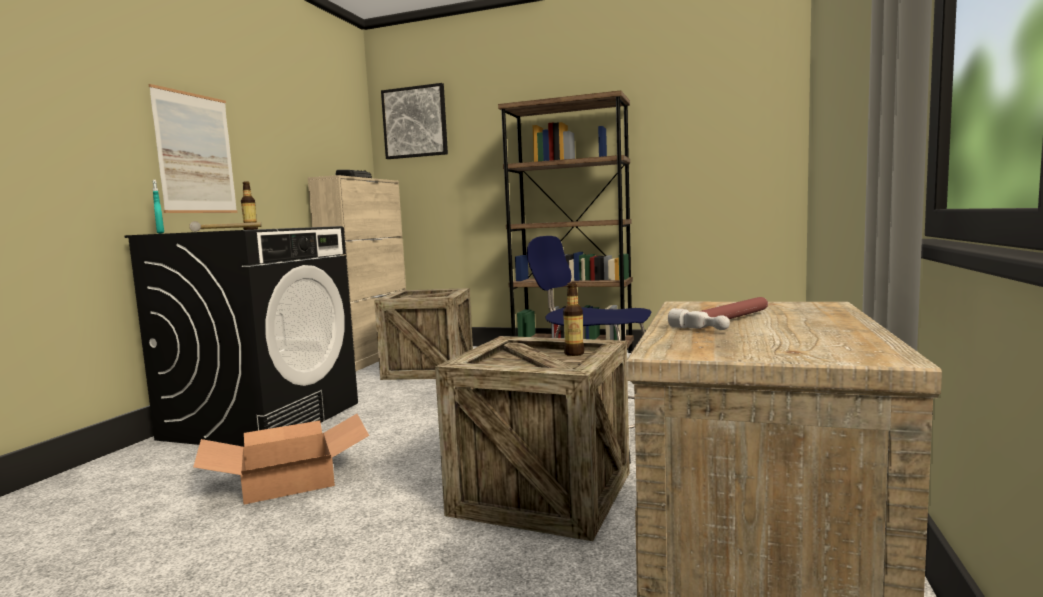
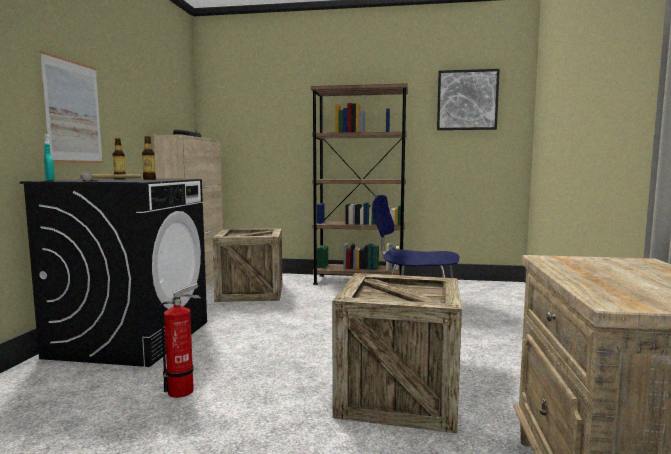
camera: 10 degrees left, 0 degrees up
cardboard box [193,414,369,505] -> fire extinguisher [159,283,201,398]
picture [381,83,448,159] -> picture moved to [437,69,500,130]
bottle [563,282,584,356] -> bottle moved to [142,136,156,180]
hammer [668,297,768,330] -> none

